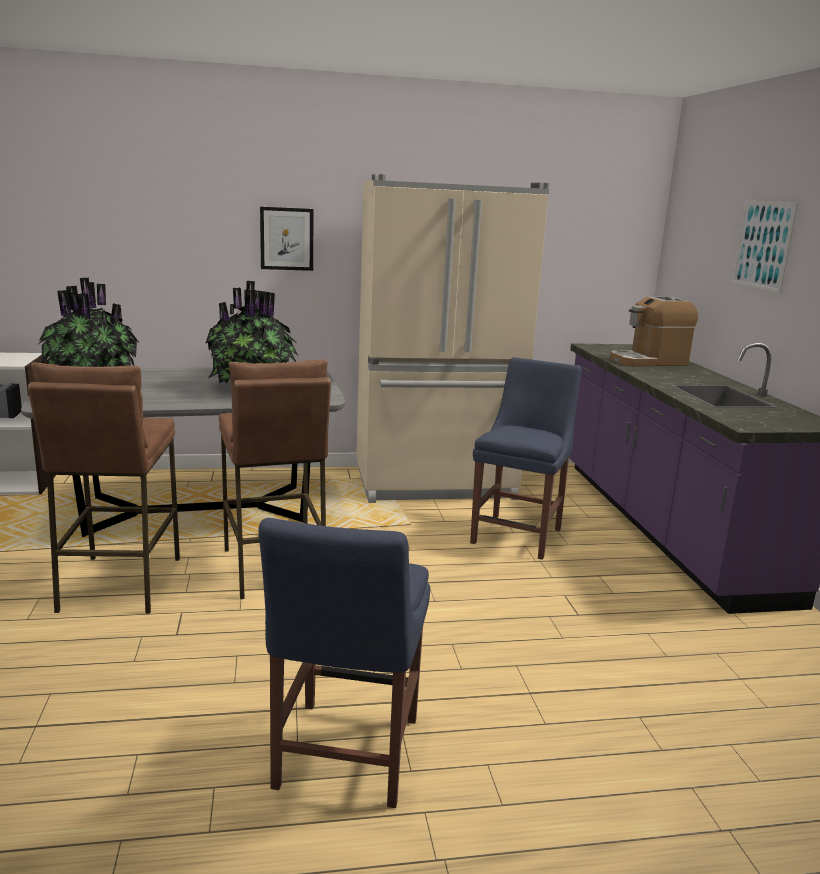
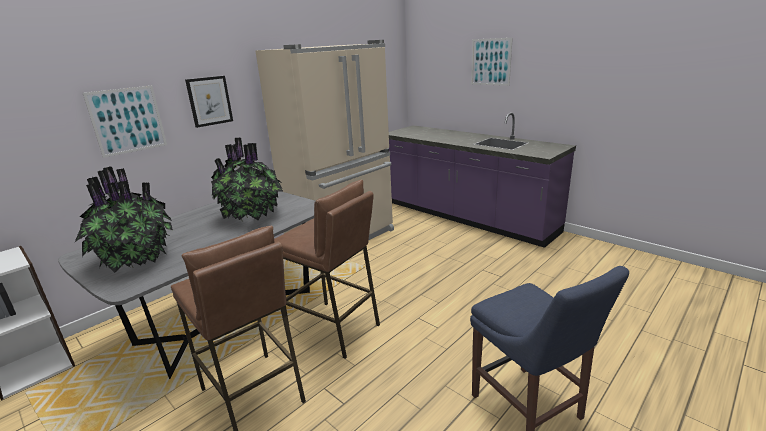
camera: 35 degrees left, 5 degrees up
blue chair [470,357,582,560] -> none
coffee machine [610,297,698,367] -> none
none -> picture [83,86,167,158]

